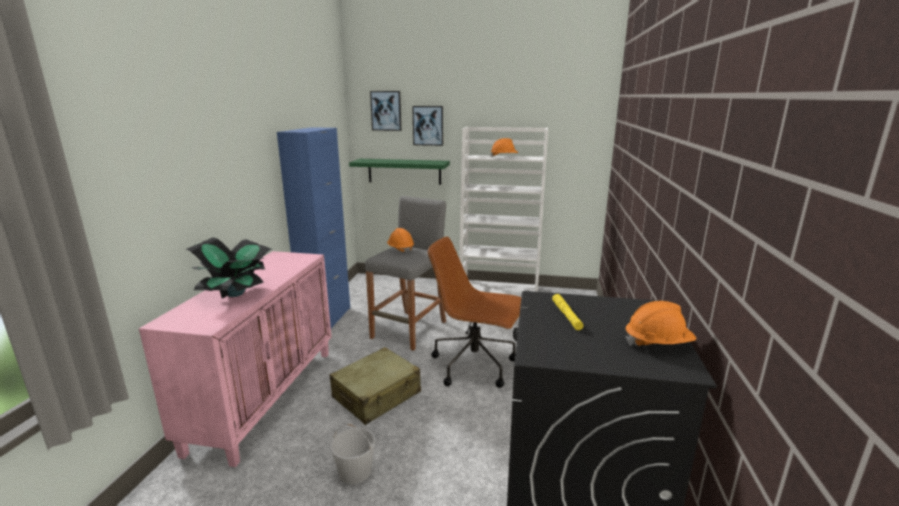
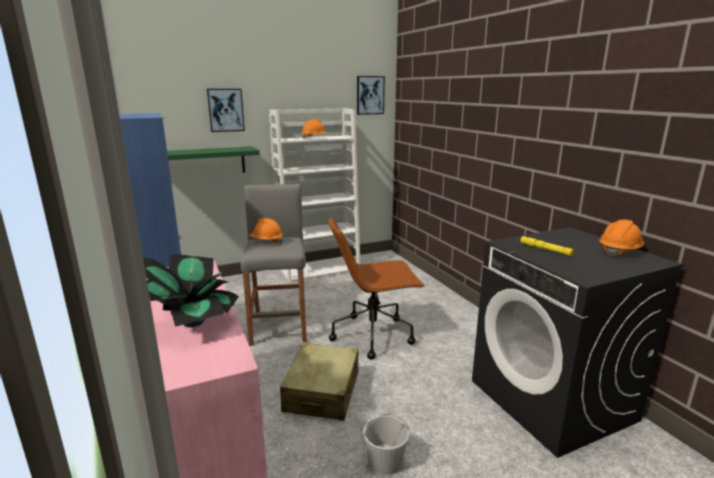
camera: 35 degrees left, 0 degrees up
picture [370,91,401,131] -> picture moved to [357,76,385,115]

